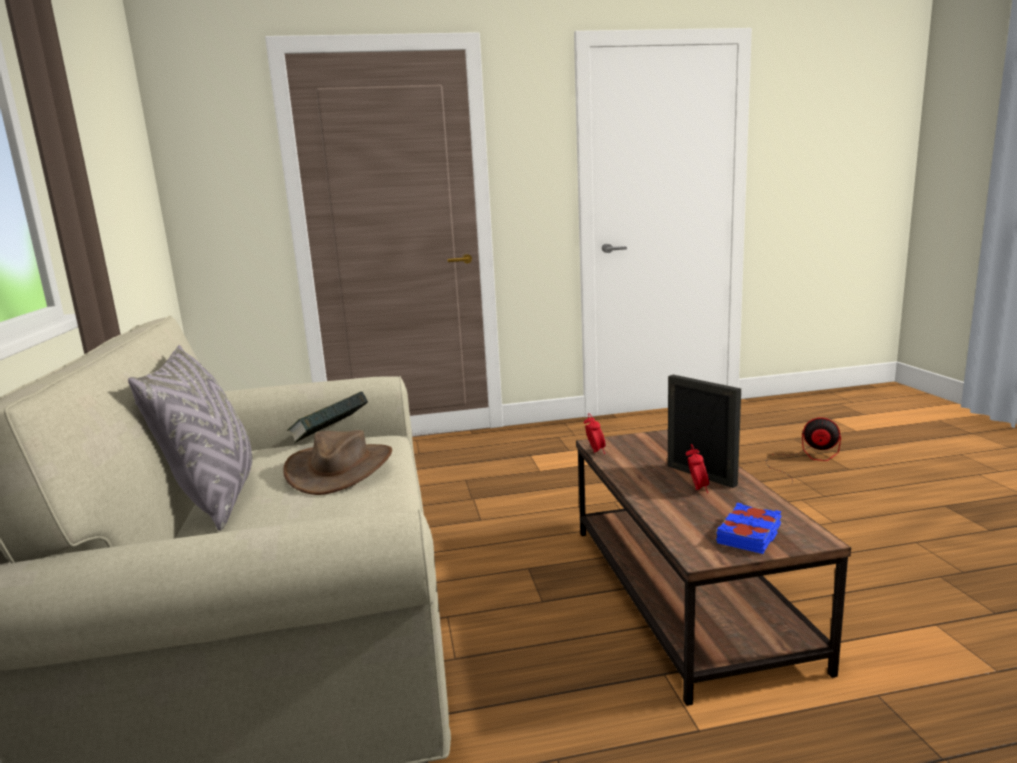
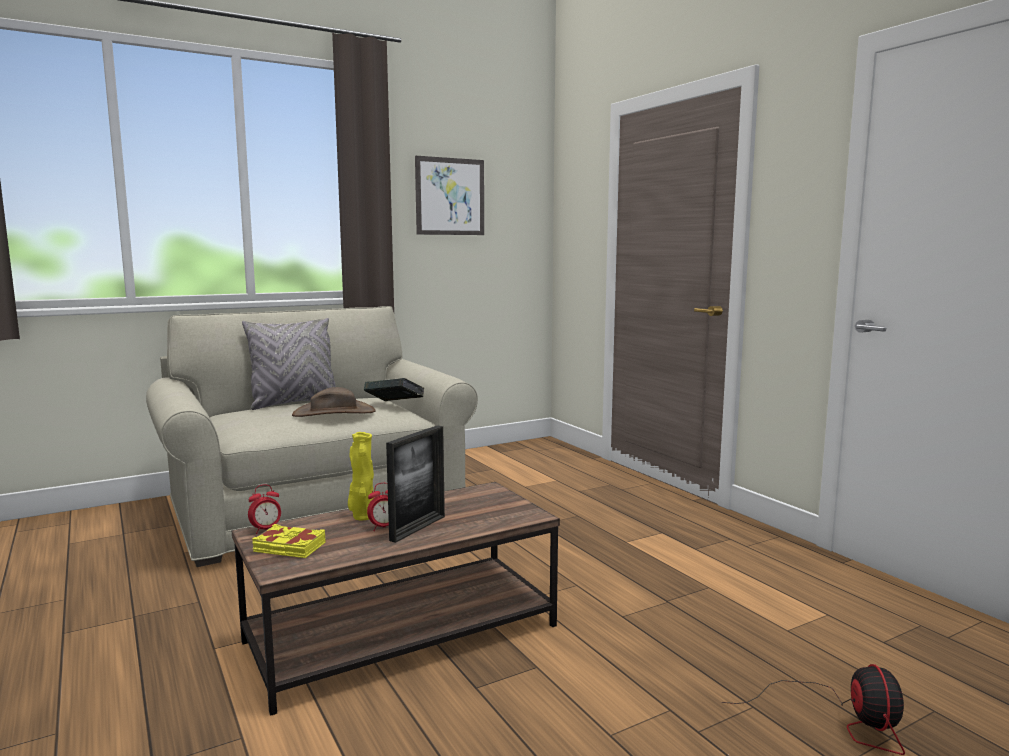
camera: 70 degrees right, 5 degrees down
alarm clock [584,413,606,454] -> alarm clock moved to [248,484,281,534]
blue book [716,503,781,554] -> yellow book [252,524,326,558]
none -> yellow vase [348,432,375,520]
none -> picture [415,156,484,235]

